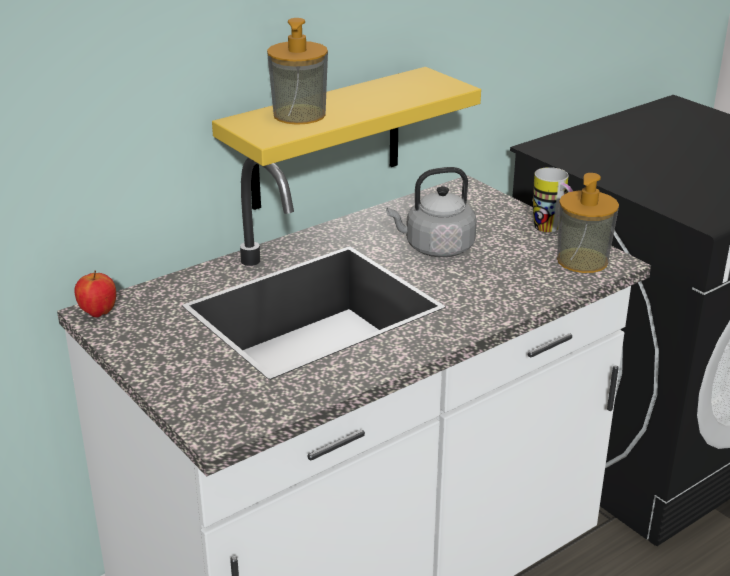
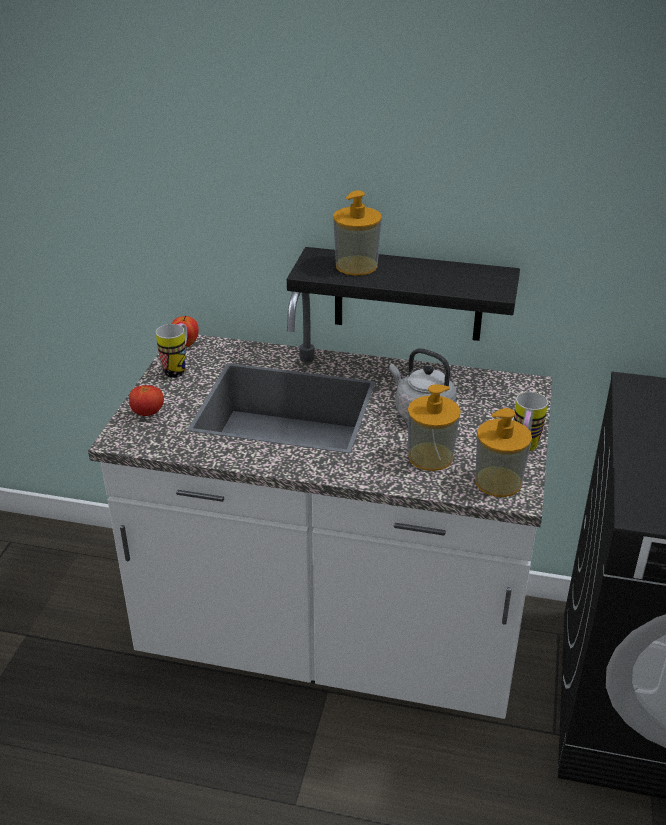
camera: 50 degrees right, 5 degrees up
yellow shelf [212,67,481,210] -> black shelf [287,247,520,341]
none -> tomato [129,385,164,416]
none -> mug [156,323,187,378]
none -> soap dispenser [408,384,461,471]

